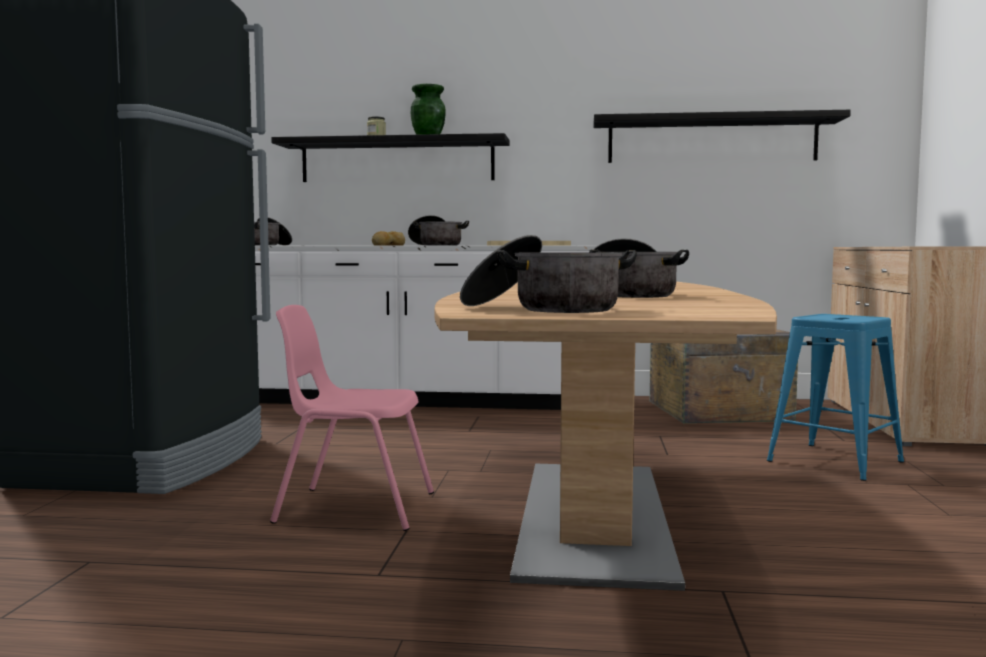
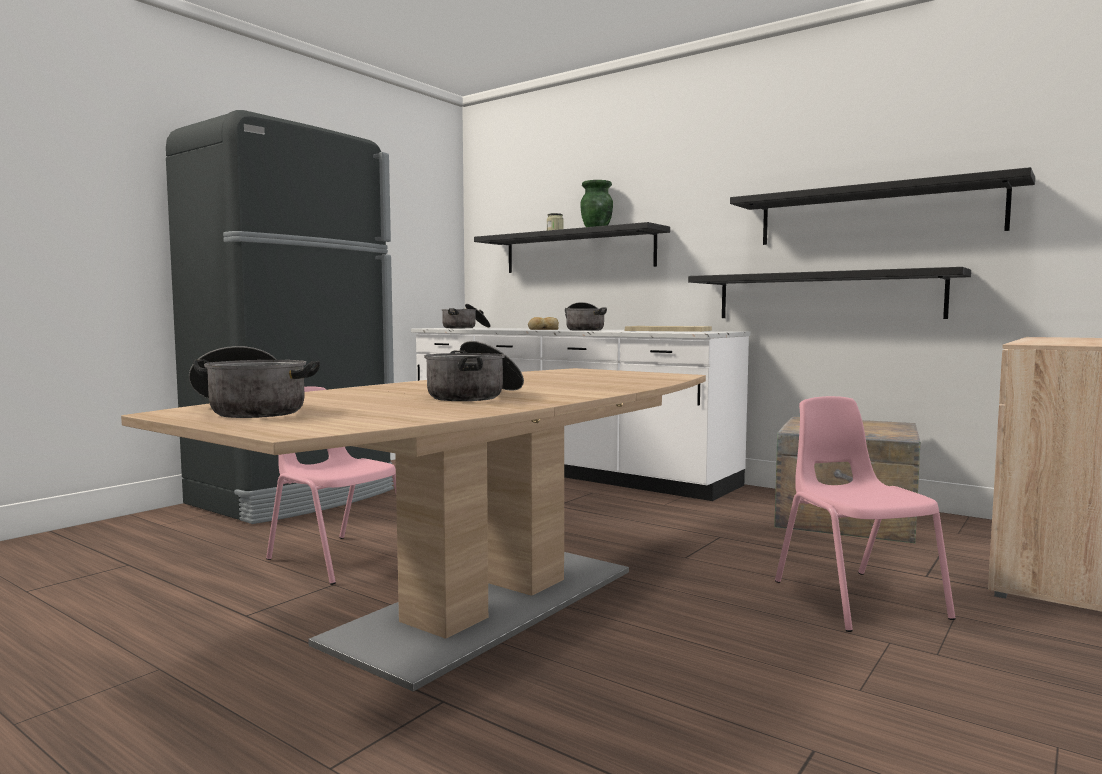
camera: 30 degrees right, 0 degrees up
blue stool [767,314,904,481] -> pink chair [775,396,956,632]
none -> black shelf [688,267,971,319]

